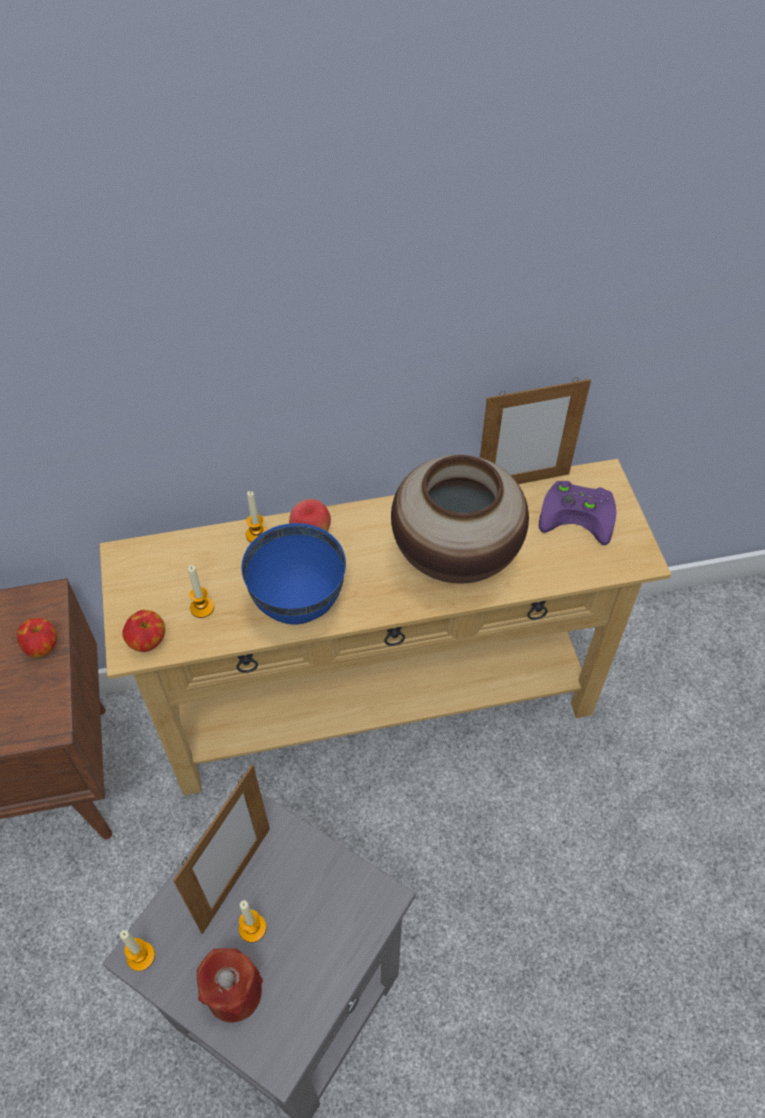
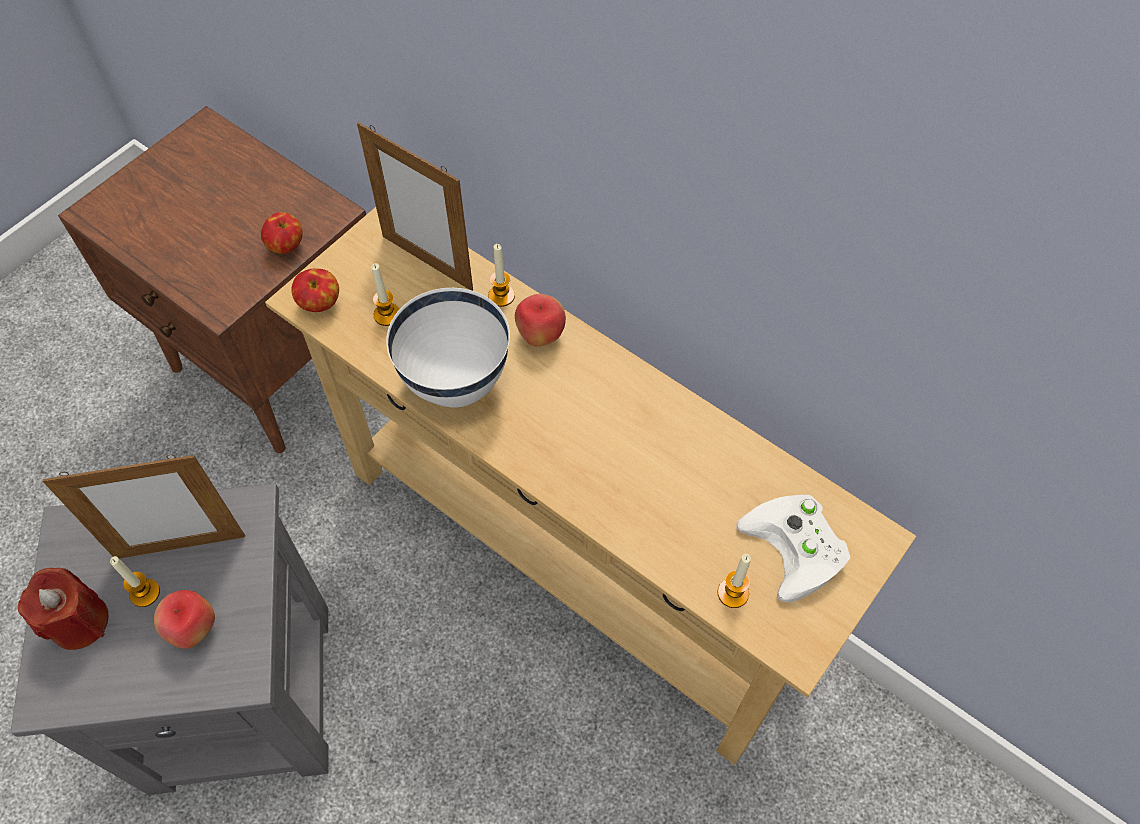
camera: 50 degrees right, 5 degrees up
candle [120,930,155,971] -> candle moved to [717,554,751,608]
blue bowl [241,523,346,625] -> white bowl [386,288,510,408]
vase [391,455,529,583] -> none
picture frame [480,378,591,484] -> picture frame moved to [357,122,473,291]
purple game controller [539,481,616,545] -> white game controller [736,495,850,602]
none -> apple [154,590,215,649]

